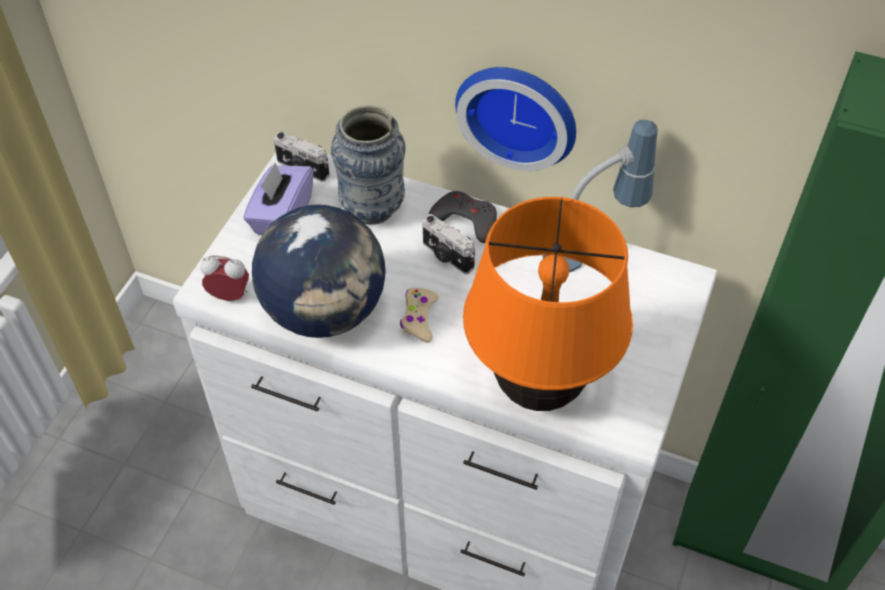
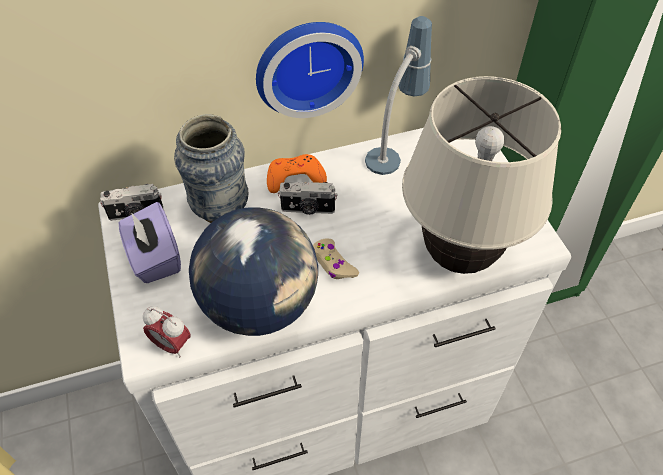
camera: 40 degrees left, 0 degrees up
alarm clock [200,255,249,301] -> alarm clock turned 120 degrees counterclockwise [143,306,191,357]
grey game controller [428,191,497,243] -> orange game controller [267,154,327,193]
orange table lamp [463,197,633,411] -> beige table lamp [402,76,561,274]

